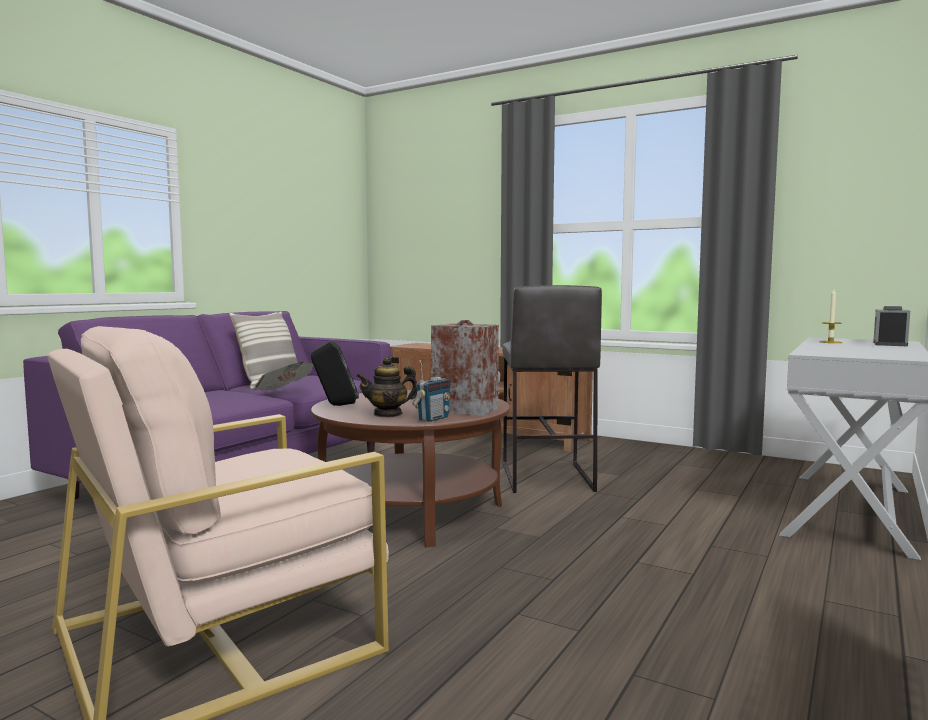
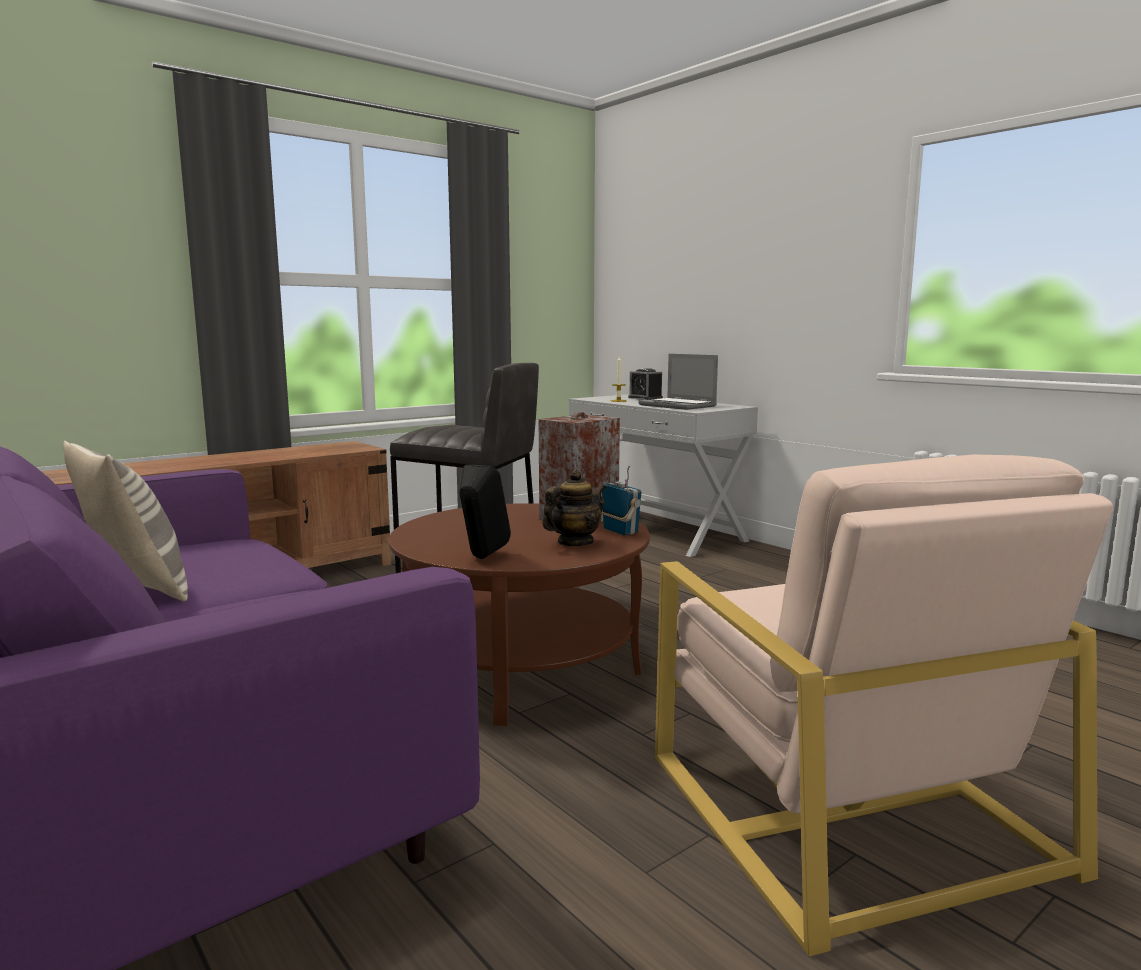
camera: 70 degrees left, 5 degrees up
newspaper [254,361,314,390] -> none
teapot [356,357,417,417] -> teapot turned 135 degrees counterclockwise [542,469,606,546]
none -> laptop [638,354,718,410]

